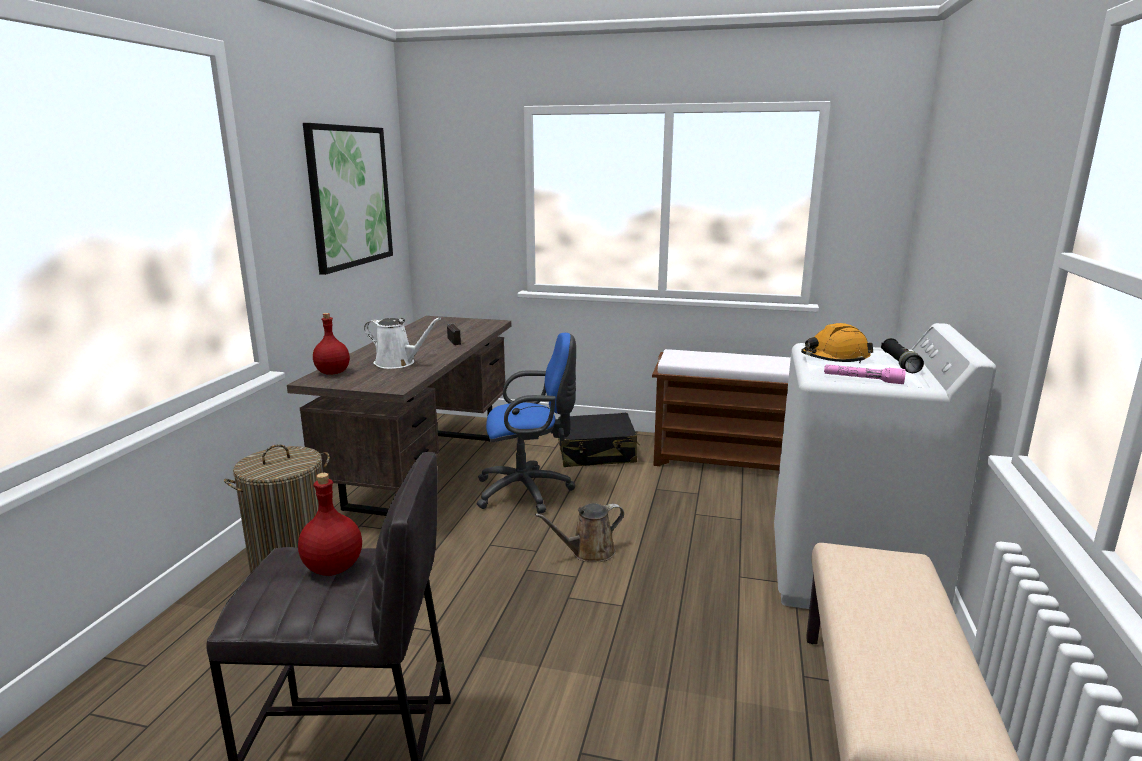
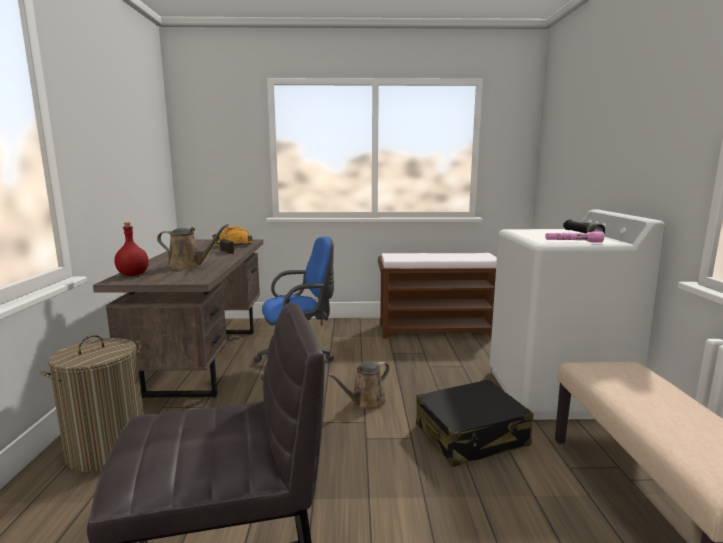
camera: 15 degrees left, 5 degrees down
red bottle [298,473,362,576] -> none
picture [303,123,393,275] -> none
white watering can [364,317,441,369] -> brown watering can [157,224,229,270]
black suitcase [558,413,640,467] -> black suitcase moved to [416,380,534,467]
orange hard hat [801,323,874,363] -> orange hard hat moved to [212,226,253,246]

